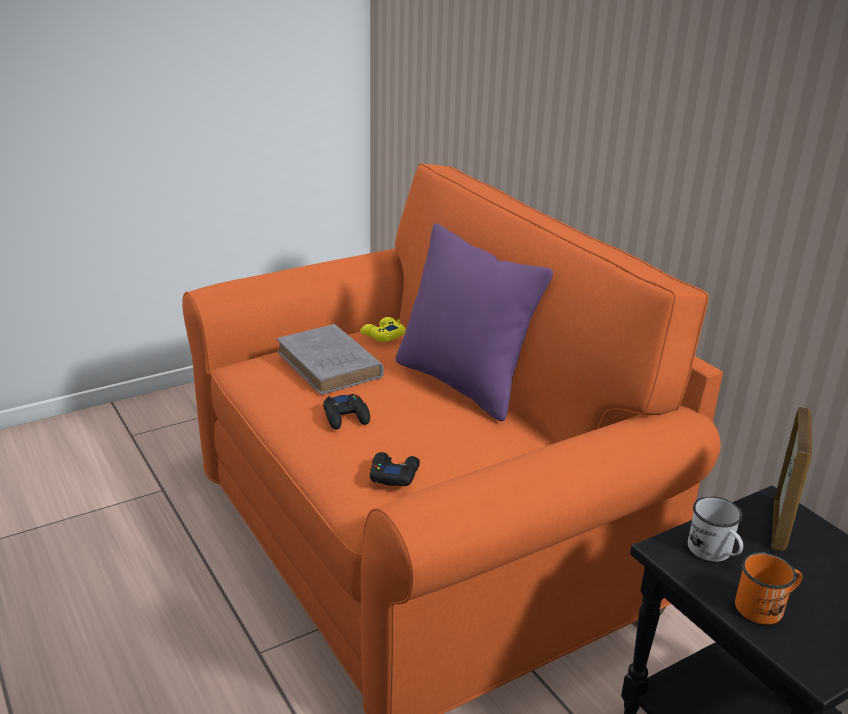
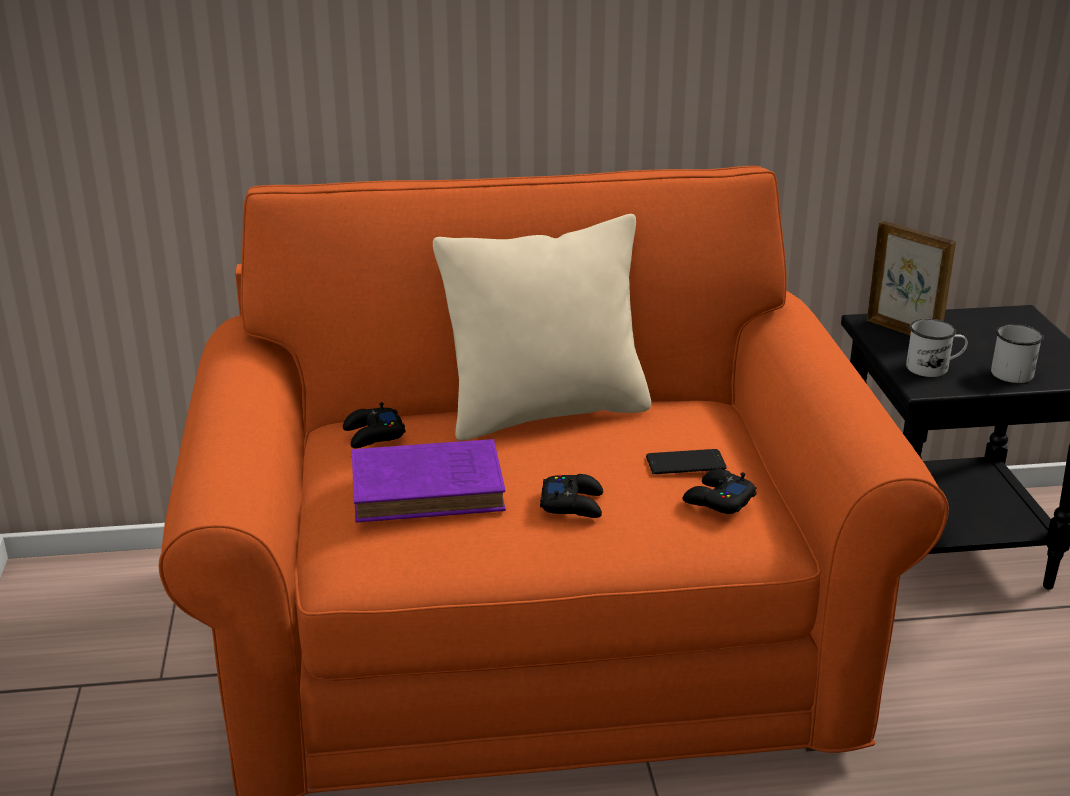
camera: 65 degrees left, 0 degrees up
grey book [277,324,384,395] -> purple book [351,439,506,523]
yellow game controller [360,317,406,342] -> black game controller [343,402,406,448]
purple pillow [395,223,553,421] -> beige pillow [433,214,651,441]
orange mug [735,552,802,625] -> white mug [991,324,1044,383]
none -> phone [646,449,727,474]

